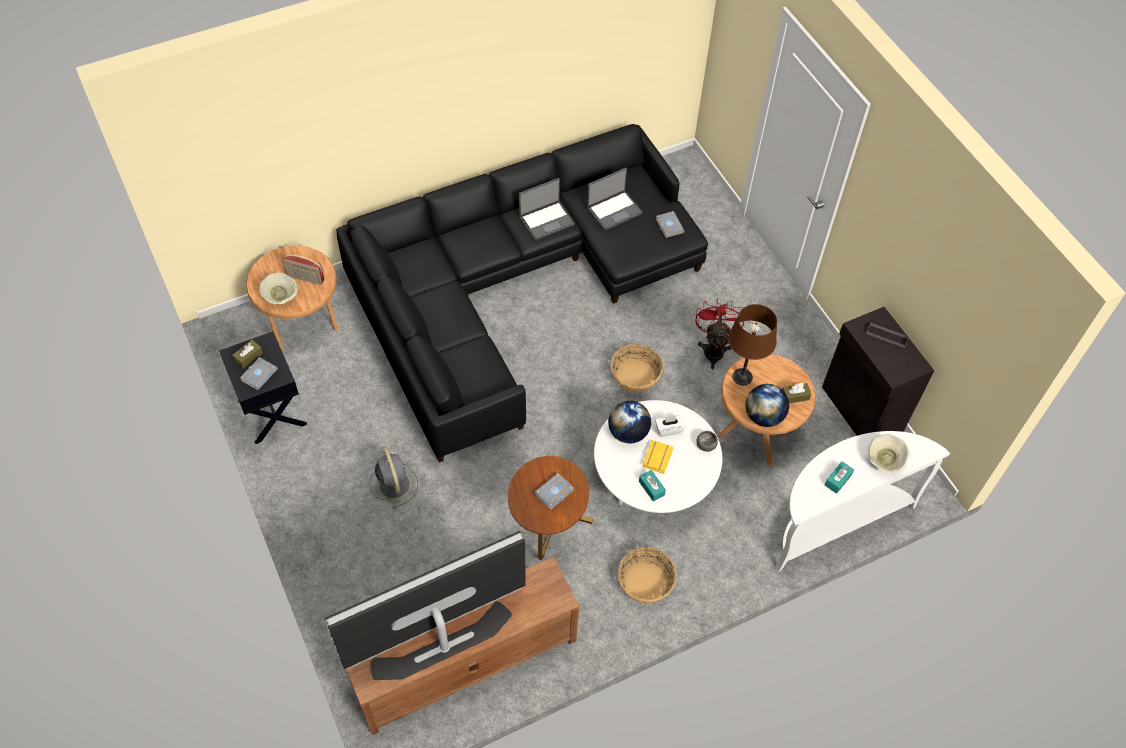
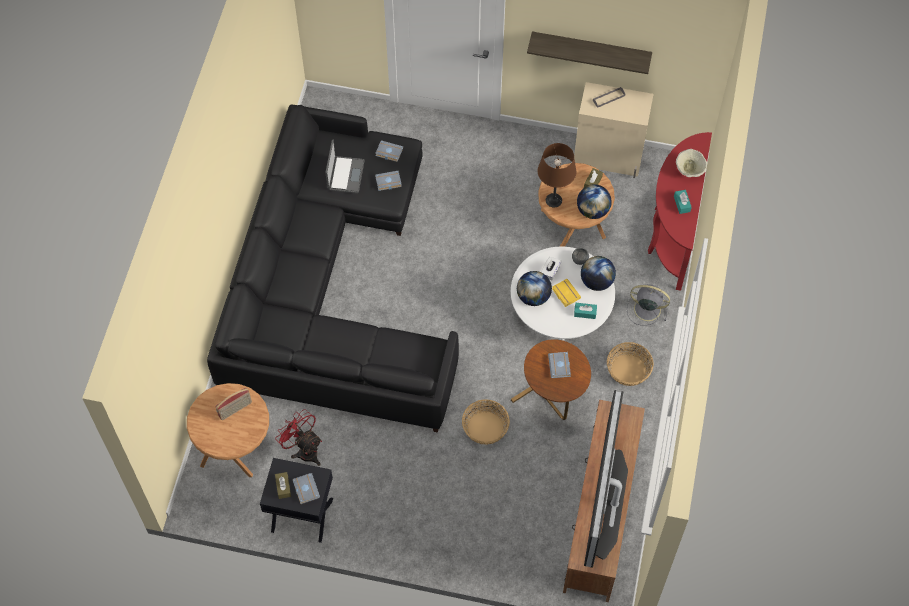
camera: 50 degrees left, 5 degrees up
beige bowl [259,273,298,304] -> none
grey fan [369,446,418,509] -> grey fan moved to [627,284,670,326]
laptop [519,178,575,240] -> none
basket [610,344,663,392] -> basket moved to [462,399,510,445]
red fan [695,298,744,369] -> red fan moved to [275,409,322,466]
white console table [775,431,950,572] -> red console table [648,132,712,291]
black cabinet [822,307,934,436] -> beige cabinet [574,82,653,178]
none -> grey book [375,171,402,191]
none -> shelf [527,32,652,74]
none -> globe [581,256,616,291]

